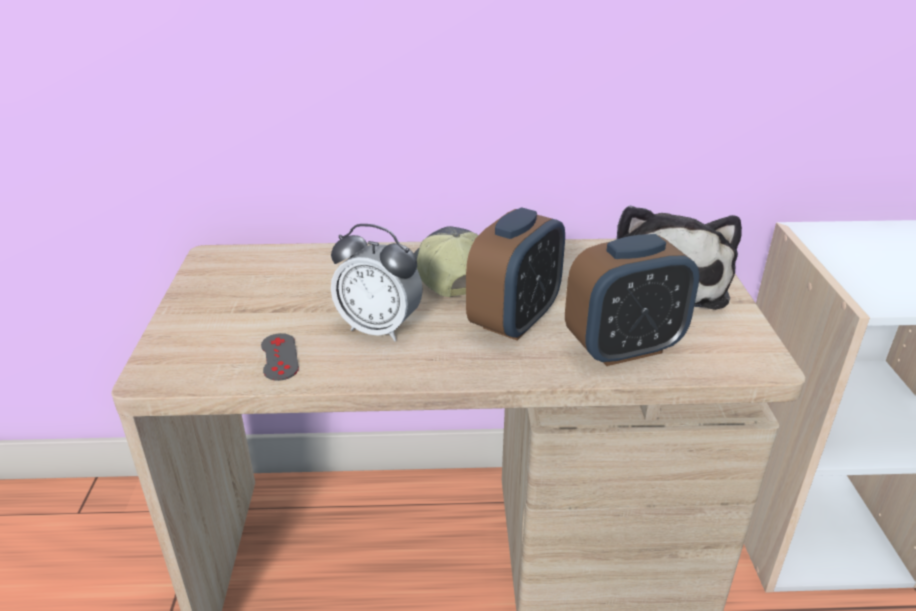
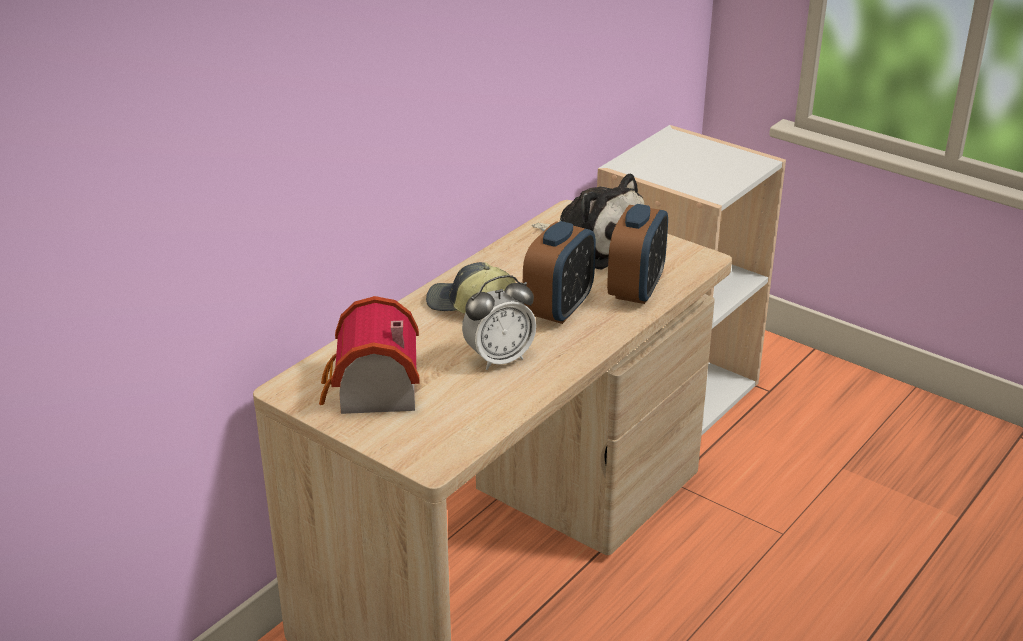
camera: 50 degrees left, 0 degrees up
grey game controller [261,333,299,381] -> none
alarm clock [466,207,565,340] -> alarm clock turned 45 degrees clockwise [523,221,596,324]
none -> toy house [319,296,420,414]

